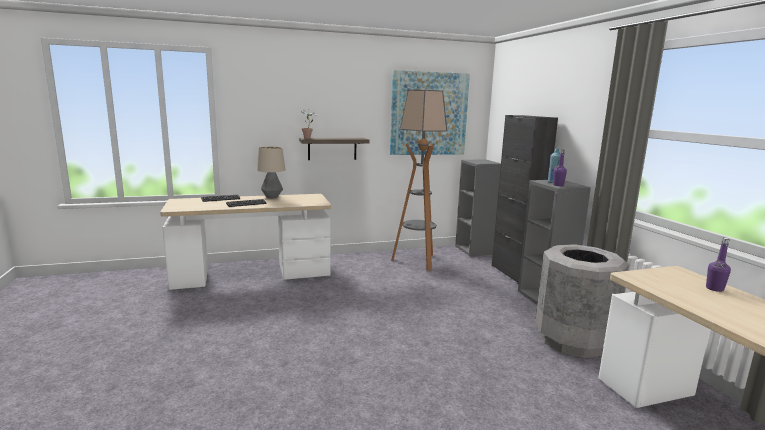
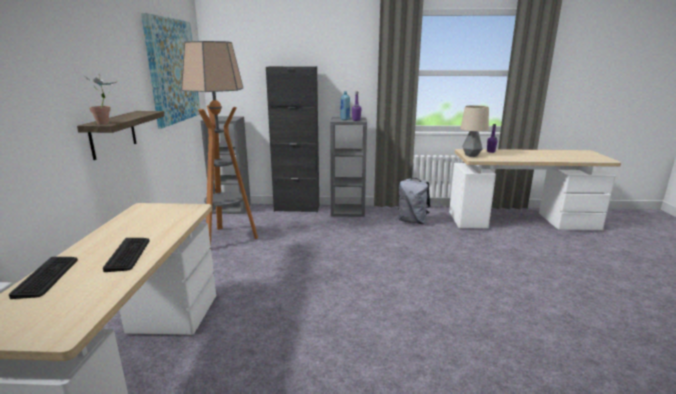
camera: 70 degrees left, 5 degrees up
table lamp [257,147,285,199] -> table lamp moved to [460,105,489,157]
grey trash can [535,244,630,358] -> grey backpack [398,178,431,224]

